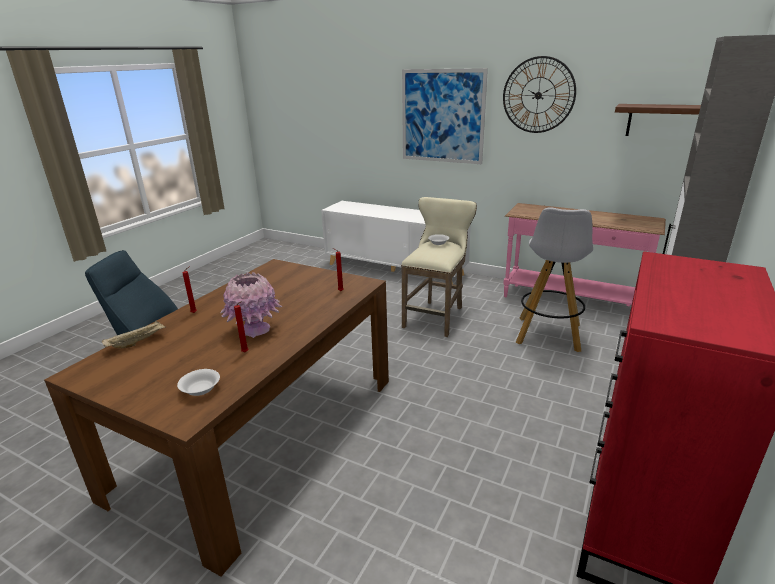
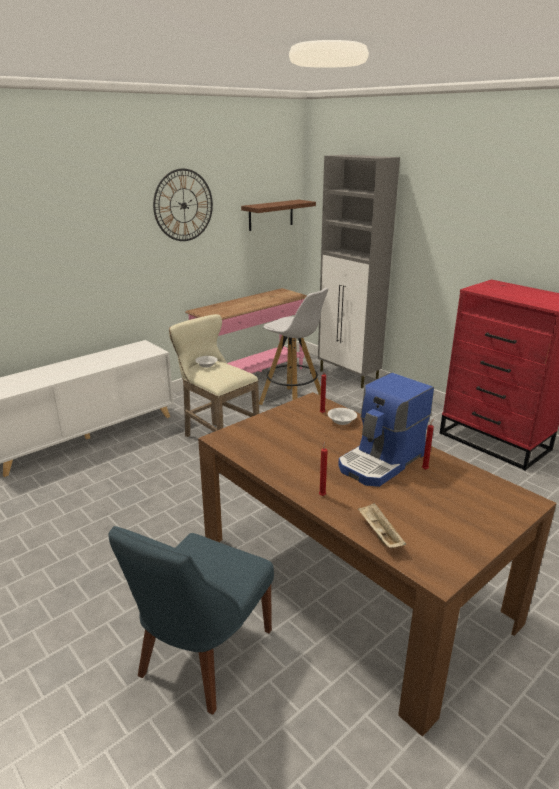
camera: 70 degrees left, 0 degrees up
white bowl [177,369,220,396] -> white bowl moved to [328,408,357,425]
pink vase [220,272,282,338] -> coffee machine [338,373,434,487]
picture [402,68,488,164] -> none

